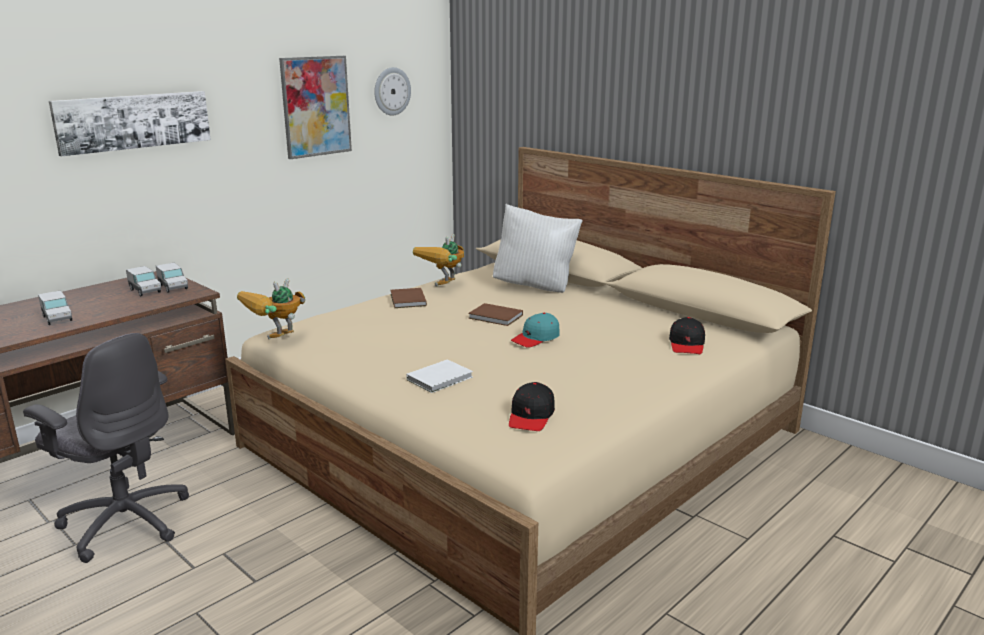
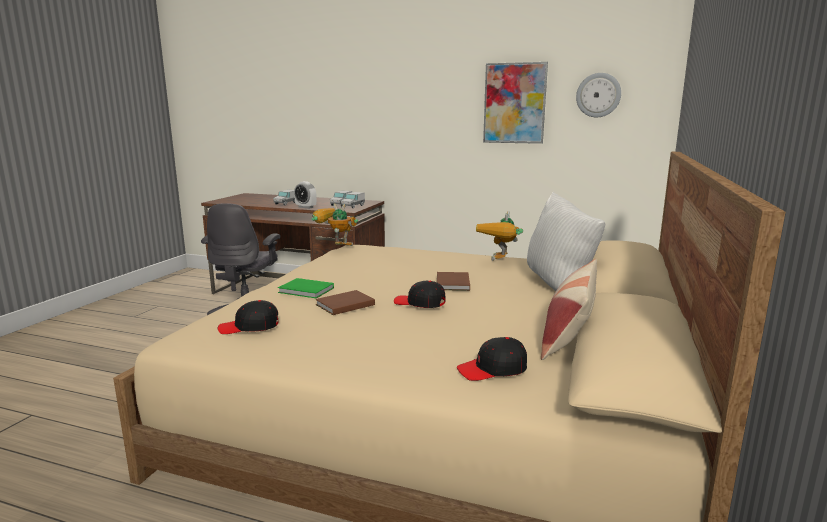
camera: 65 degrees right, 5 degrees down
picture [49,91,211,156] -> none
brown book [390,288,427,308] -> brown book moved to [316,290,375,315]
white book [406,359,473,393] -> green book [278,278,334,298]
toy robot [413,234,465,287] -> toy robot turned 75 degrees counterclockwise [476,211,523,261]
turquoise cap [511,313,560,348] -> black cap [394,281,445,308]
none -> alarm clock [294,181,317,209]
none -> pillow [541,259,597,360]

